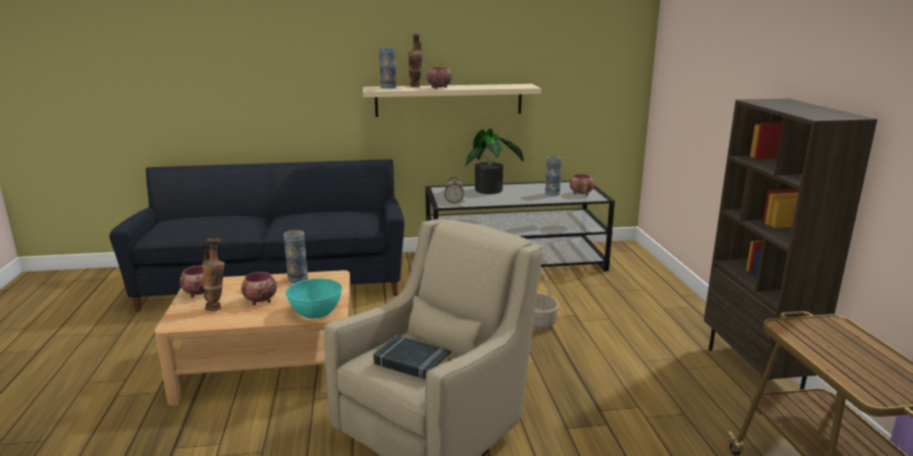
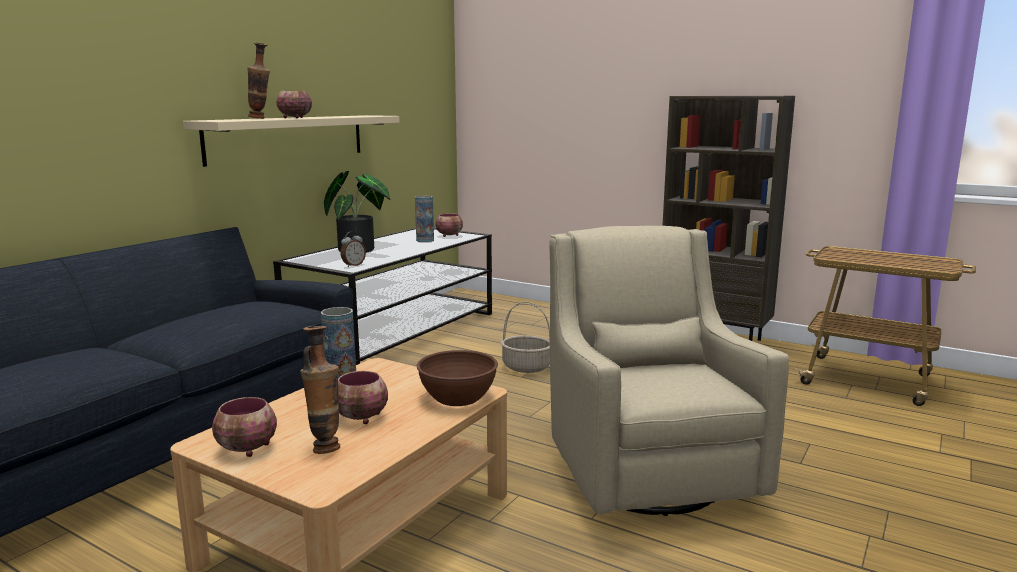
camera: 50 degrees left, 5 degrees down
turquoise bowl [286,278,342,318] -> brown bowl [417,350,498,406]
black book [373,335,451,380] -> none
vase [379,47,396,89] -> none

